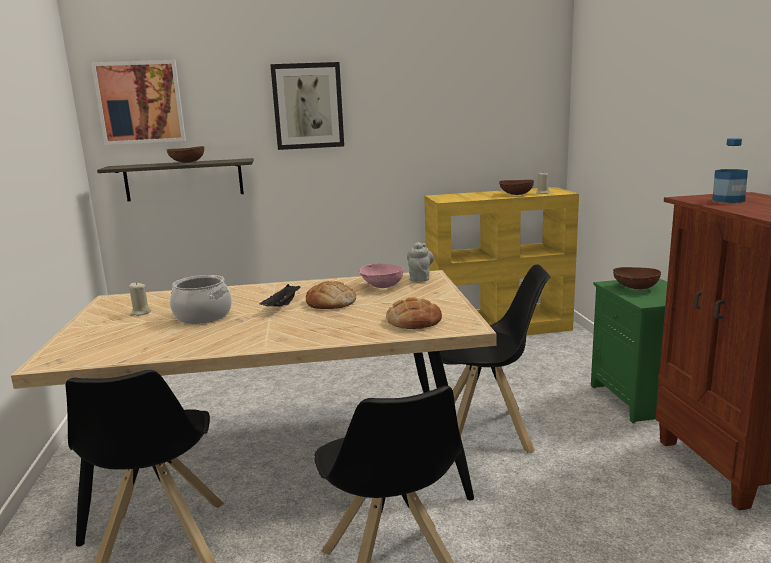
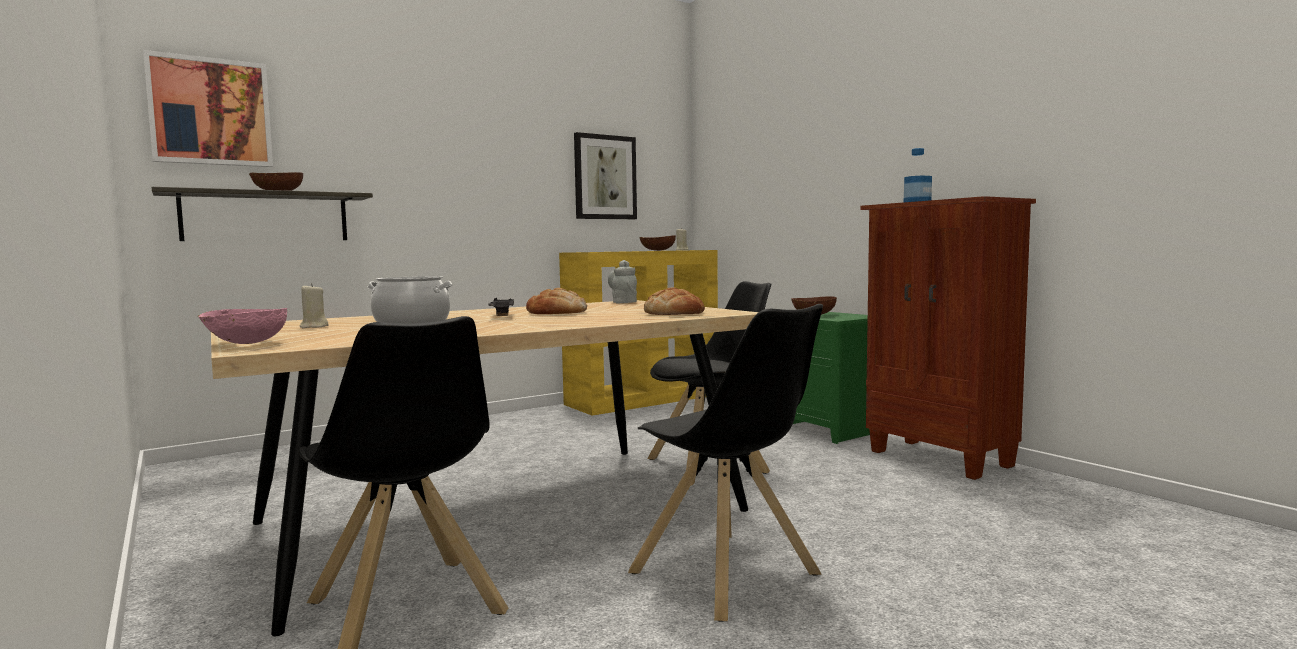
camera: 25 degrees left, 10 degrees down
picture [270,62,344,150] -> picture moved to [574,132,637,219]
pink bowl [359,264,403,288] -> pink bowl moved to [198,308,287,344]

